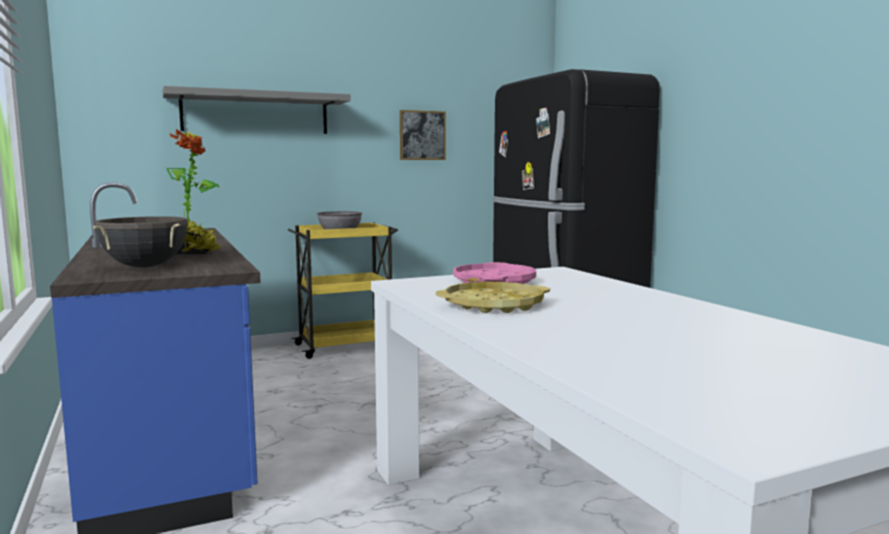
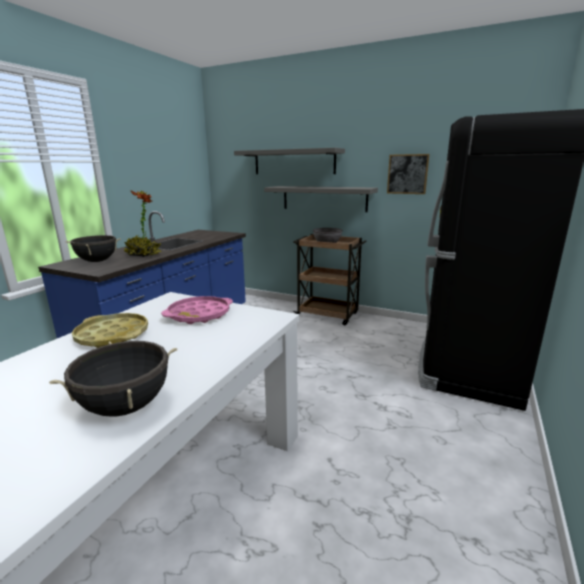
camera: 50 degrees right, 10 degrees up
yellow cart [288,222,398,359] -> brown cart [293,234,367,325]
none -> black cooking pot [49,341,177,417]
none -> grey shelf [264,186,378,212]

